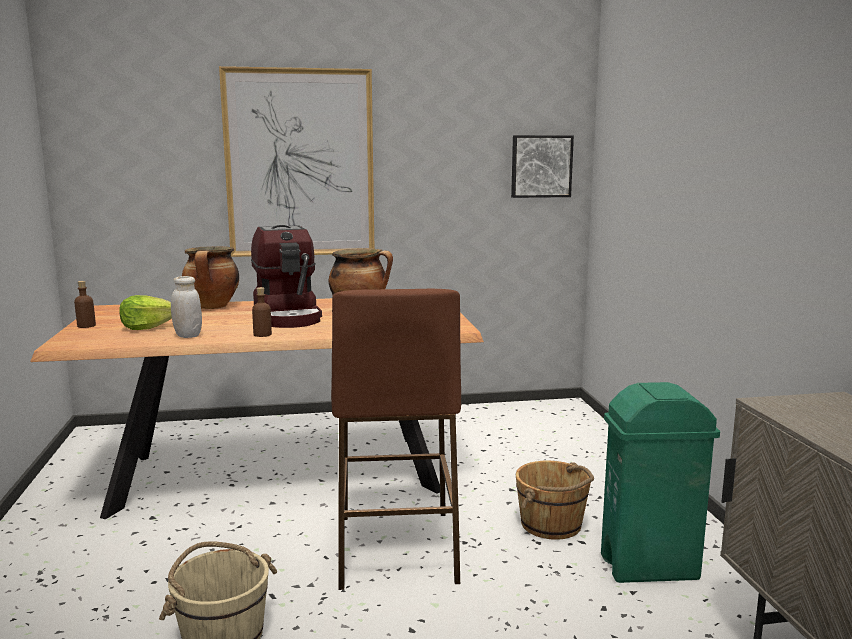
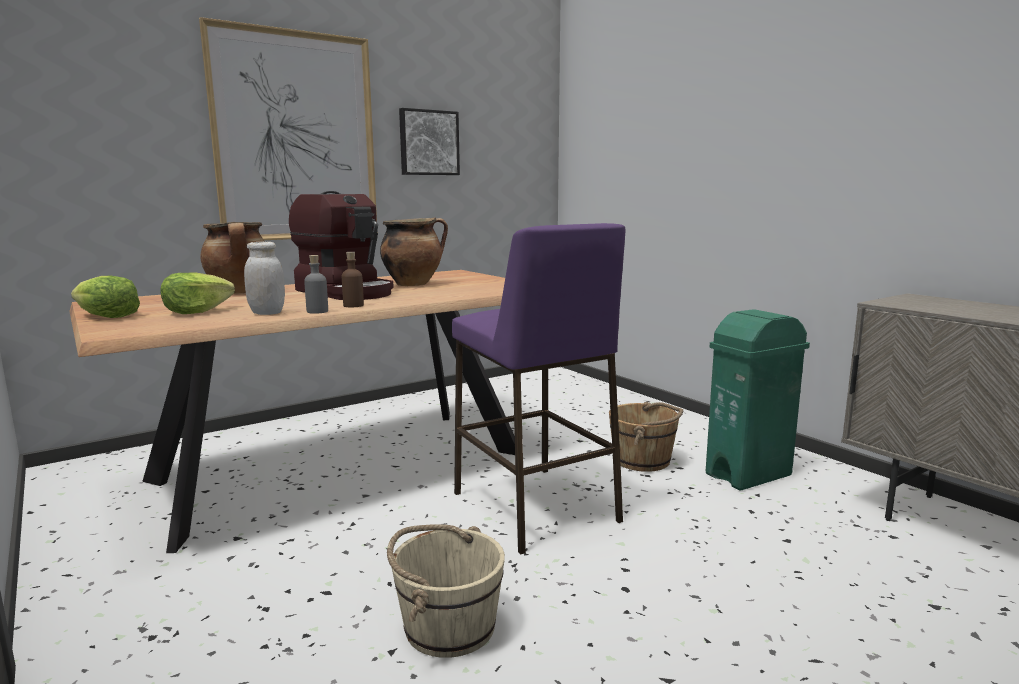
camera: 25 degrees left, 0 degrees up
brown bottle [74,281,96,328] -> lettuce [71,276,140,318]
brown stool [331,289,461,590] -> purple stool [452,223,625,554]
picture [511,135,574,198] -> picture moved to [399,108,460,175]
none -> grey bottle [304,255,328,314]

